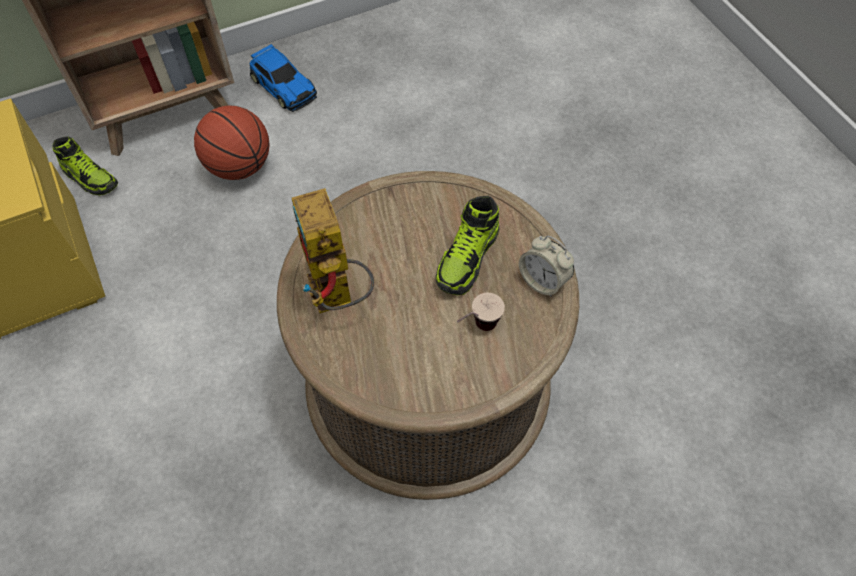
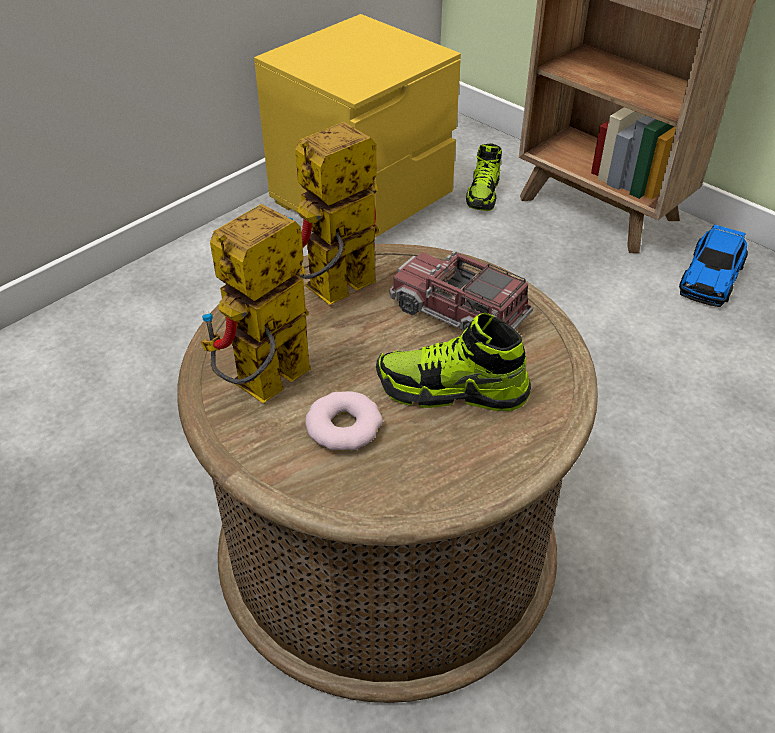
camera: 70 degrees right, 15 degrees down
basketball [194,106,270,180] -> none
cup [457,292,505,331] -> donut [305,391,383,451]
alarm clock [519,236,574,297] -> none
none -> toy robot [201,204,311,403]
none -> toy truck [390,250,533,331]

